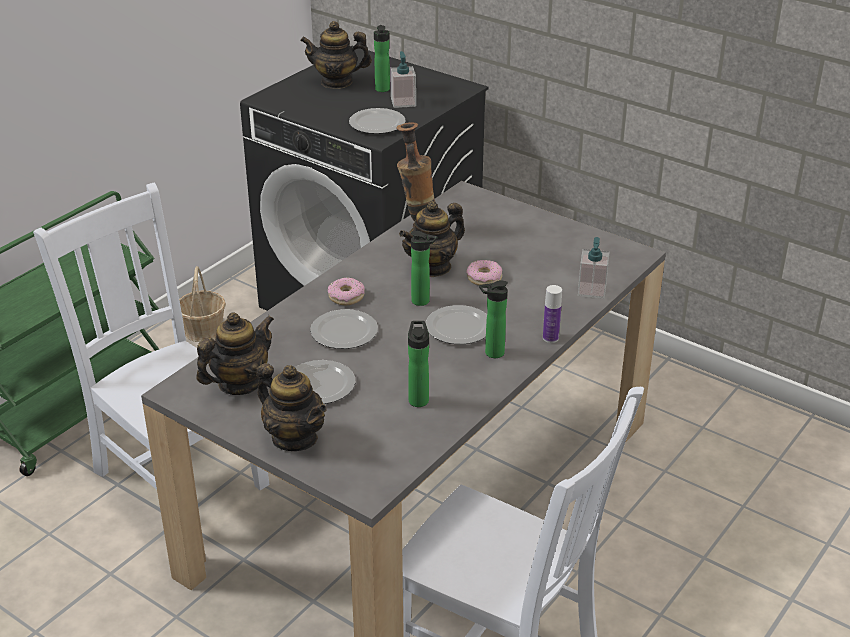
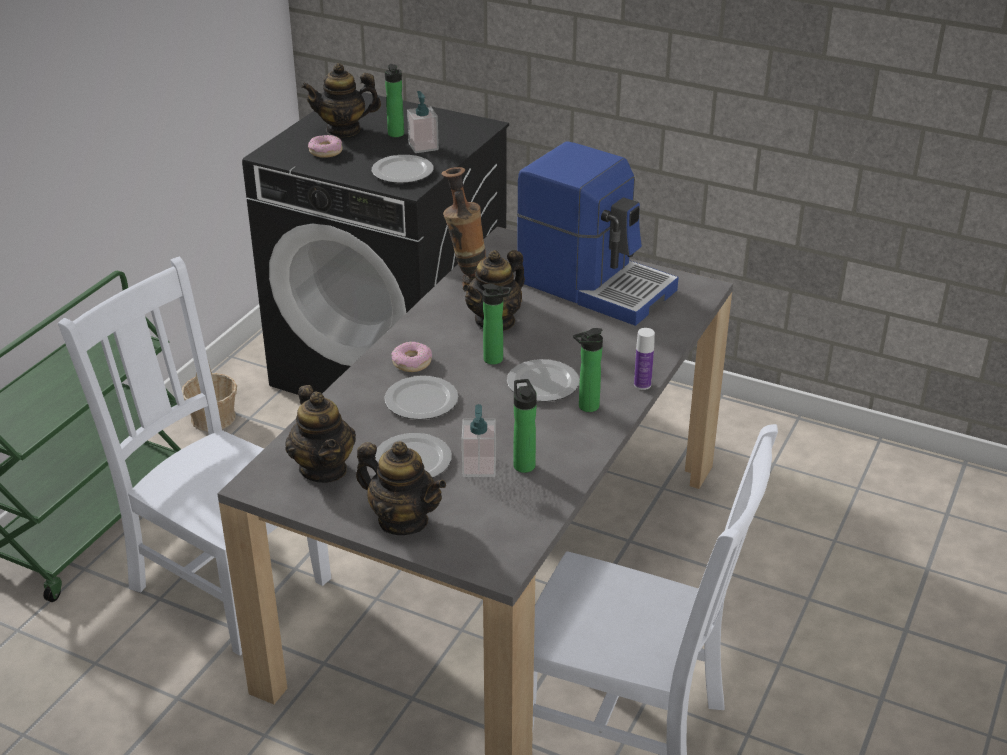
camera: 10 degrees left, 0 degrees up
teapot [196,312,274,395] -> teapot turned 120 degrees clockwise [285,385,356,483]
donut [466,260,502,285] -> donut moved to [308,135,343,158]
soap dispenser [578,237,610,299] -> soap dispenser moved to [462,404,496,477]
none -> coffee machine [517,141,679,326]

